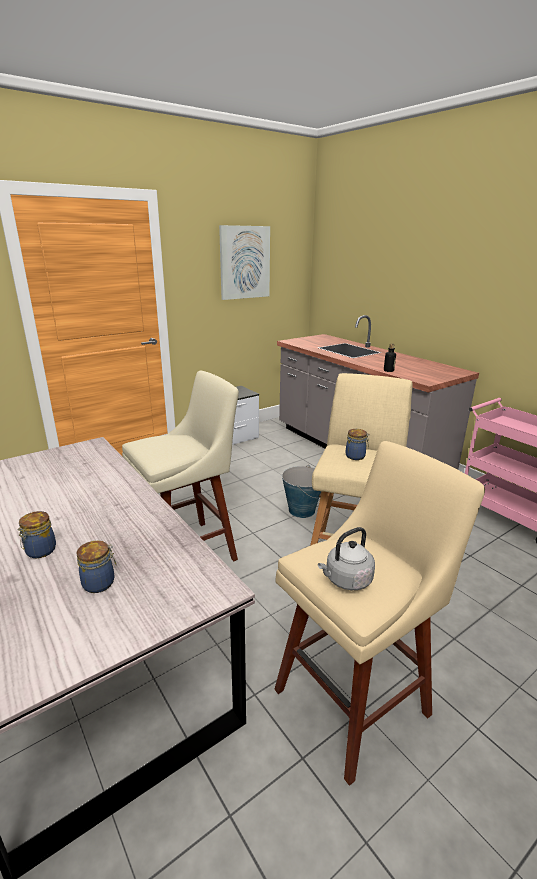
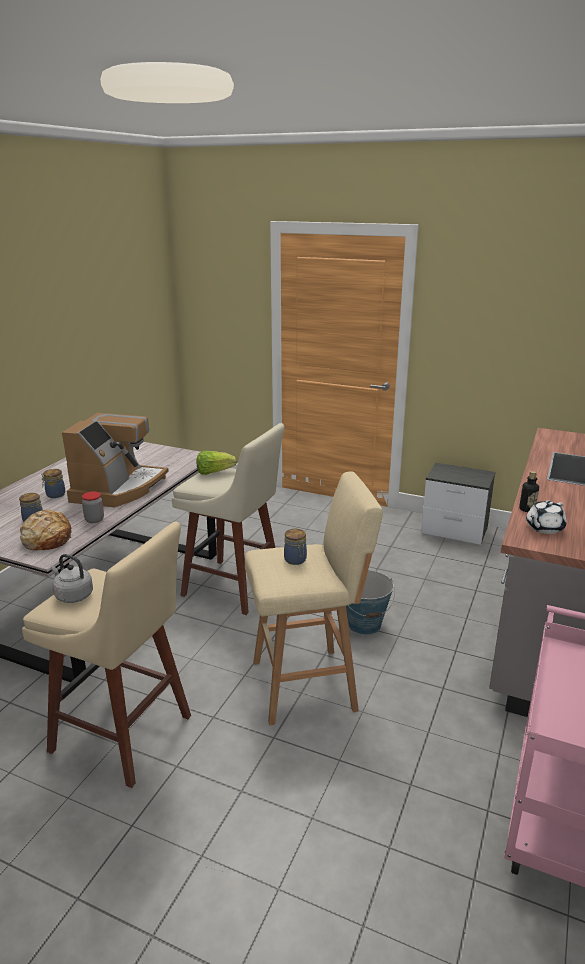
camera: 60 degrees right, 0 degrees up
picture [219,225,270,300] -> none
none -> bread [20,509,71,550]
none -> coffee machine [62,413,169,508]
none -> jar [82,491,104,523]
none -> lettuce [196,451,236,475]
none -> white teapot [526,501,567,534]

